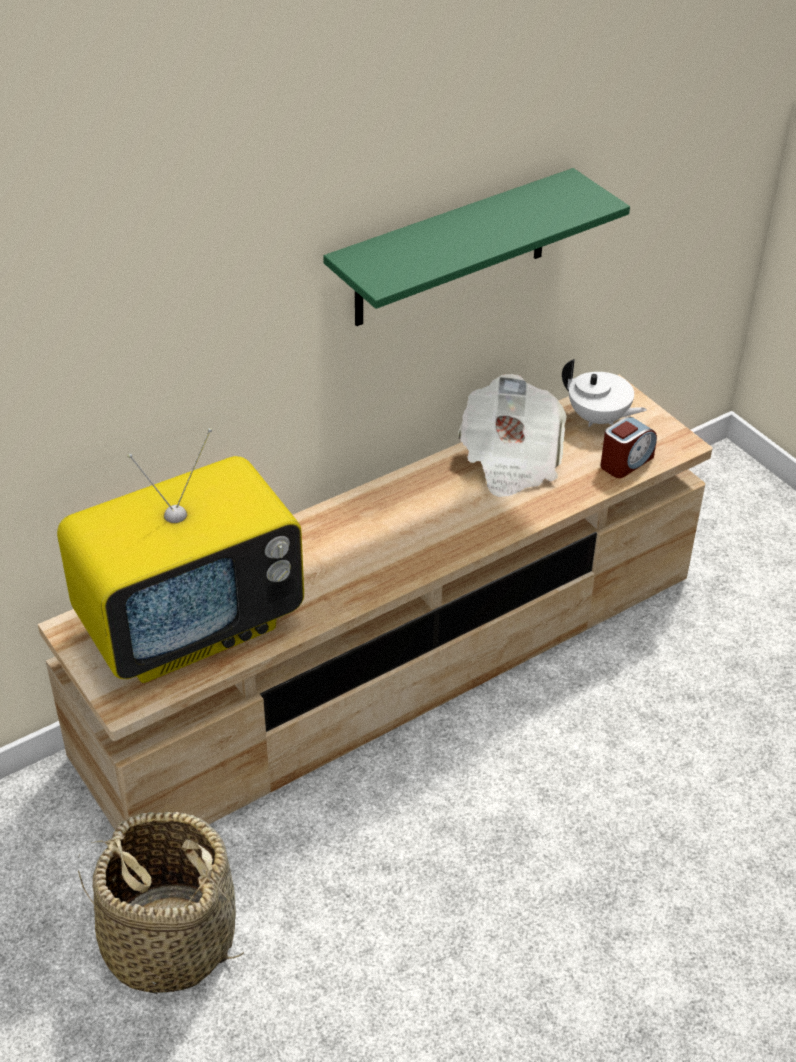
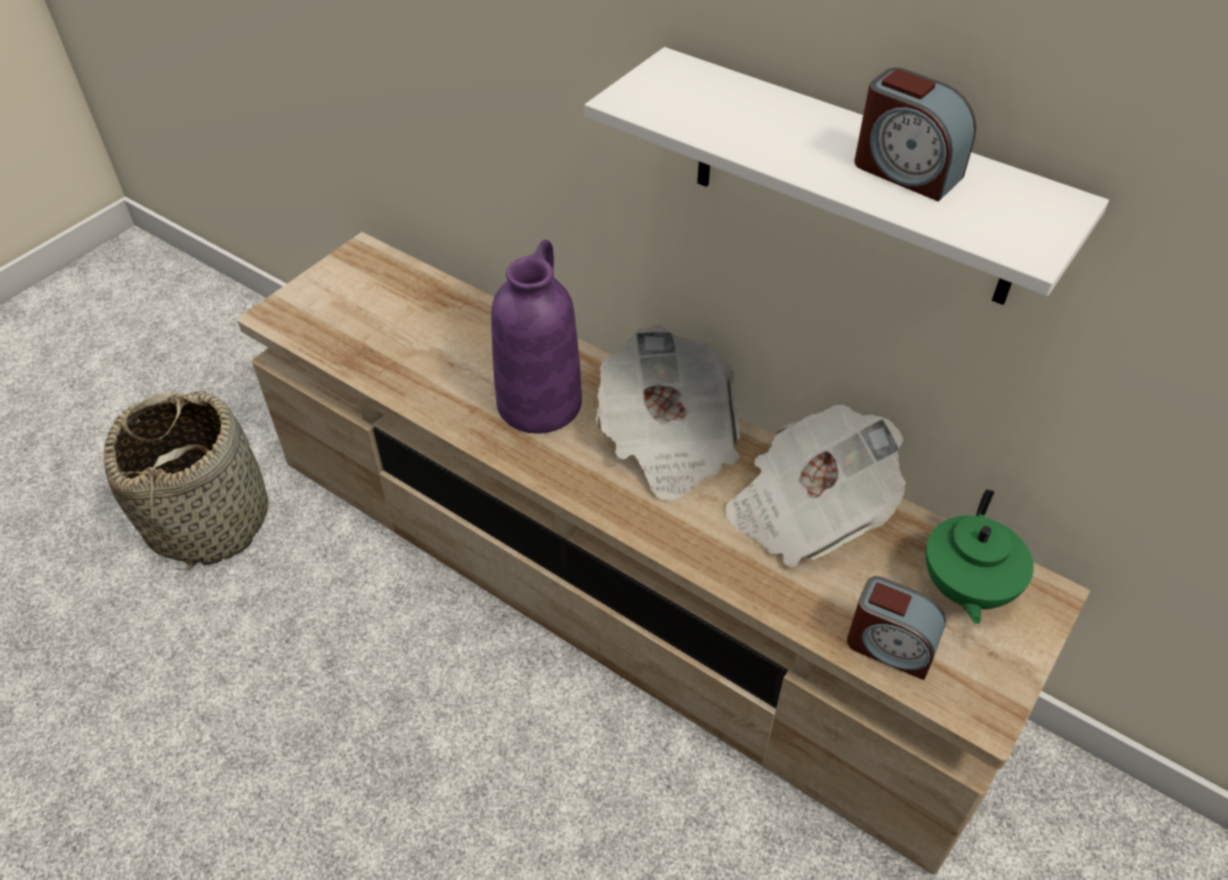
camera: 70 degrees right, 5 degrees up
television [57,428,304,683] -> none
green shelf [323,168,630,326] -> white shelf [585,47,1109,305]
white teapot [562,359,647,427] -> green teapot [926,490,1034,625]
none -> purple vase [491,240,582,433]
none -> newspaper [596,326,740,501]
none -> alarm clock [854,68,976,201]

